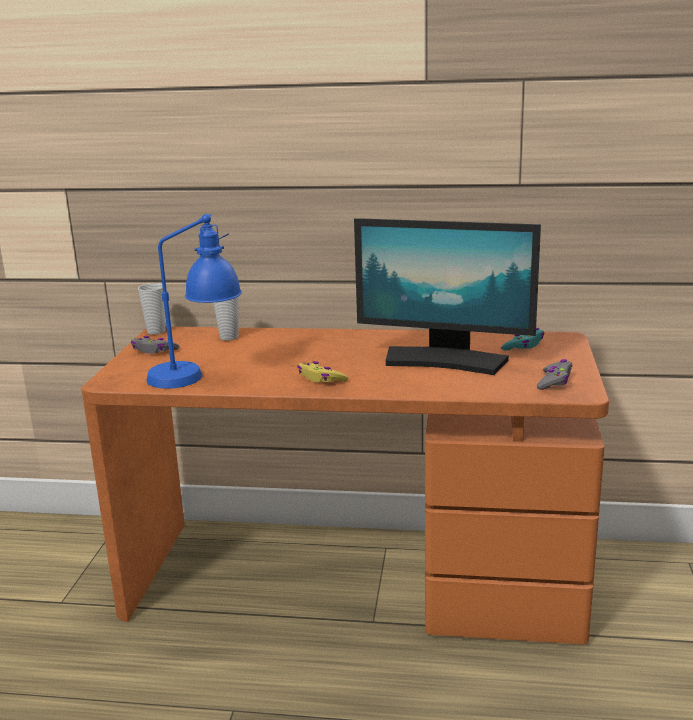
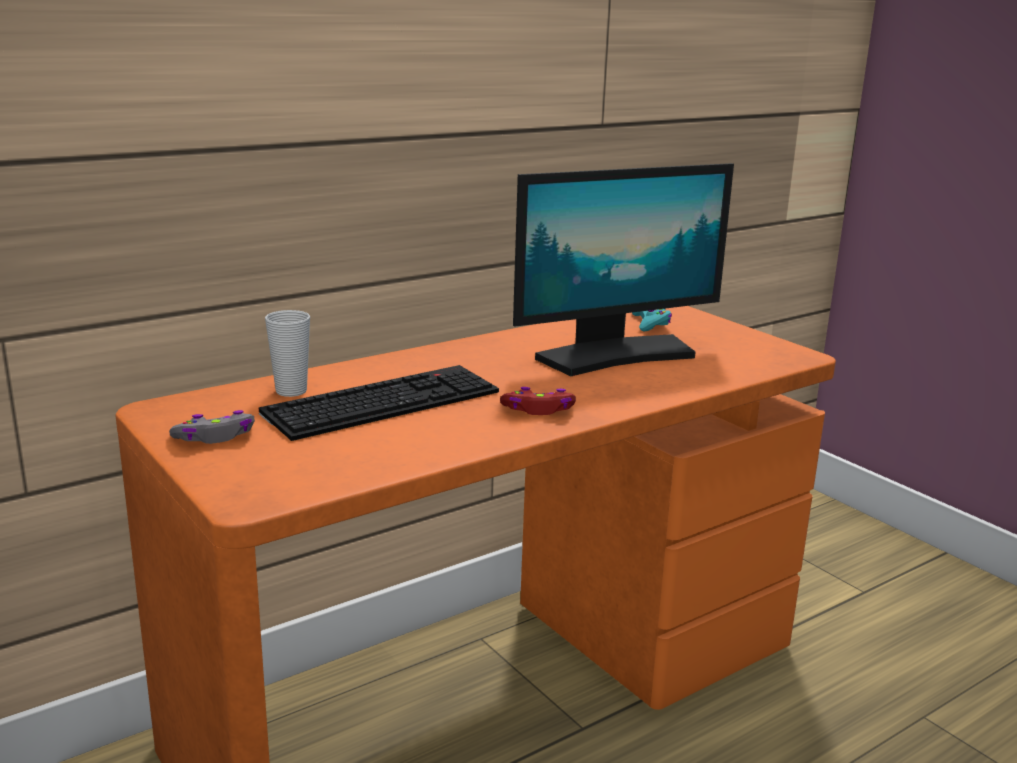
camera: 45 degrees left, 0 degrees up
cup [138,283,165,334] -> none
blue table lamp [146,214,242,389] -> none
yellow game controller [297,361,349,383] -> red game controller [500,387,576,415]
grey game controller [537,359,572,390] -> none
none -> keyboard [259,365,499,441]

